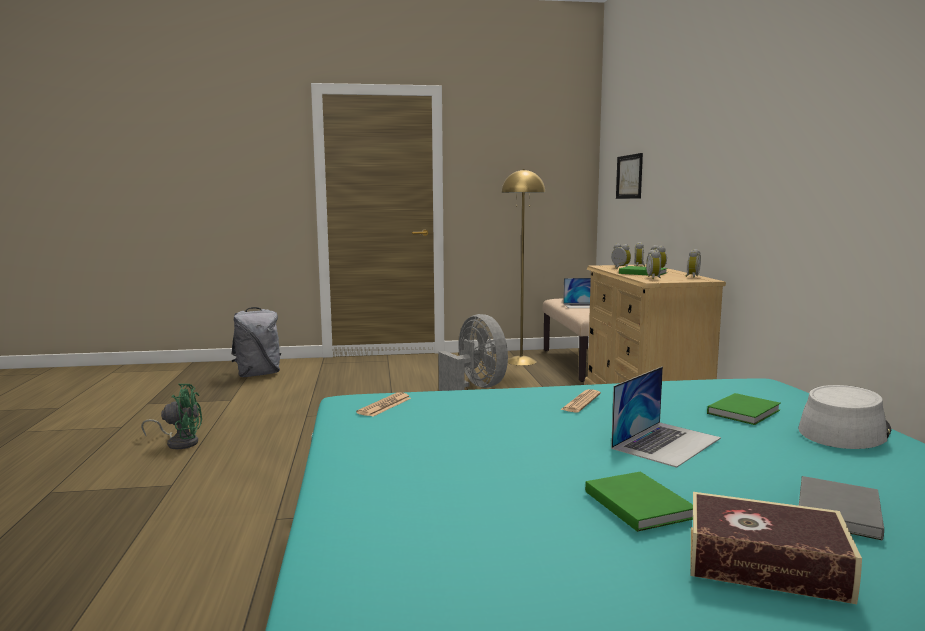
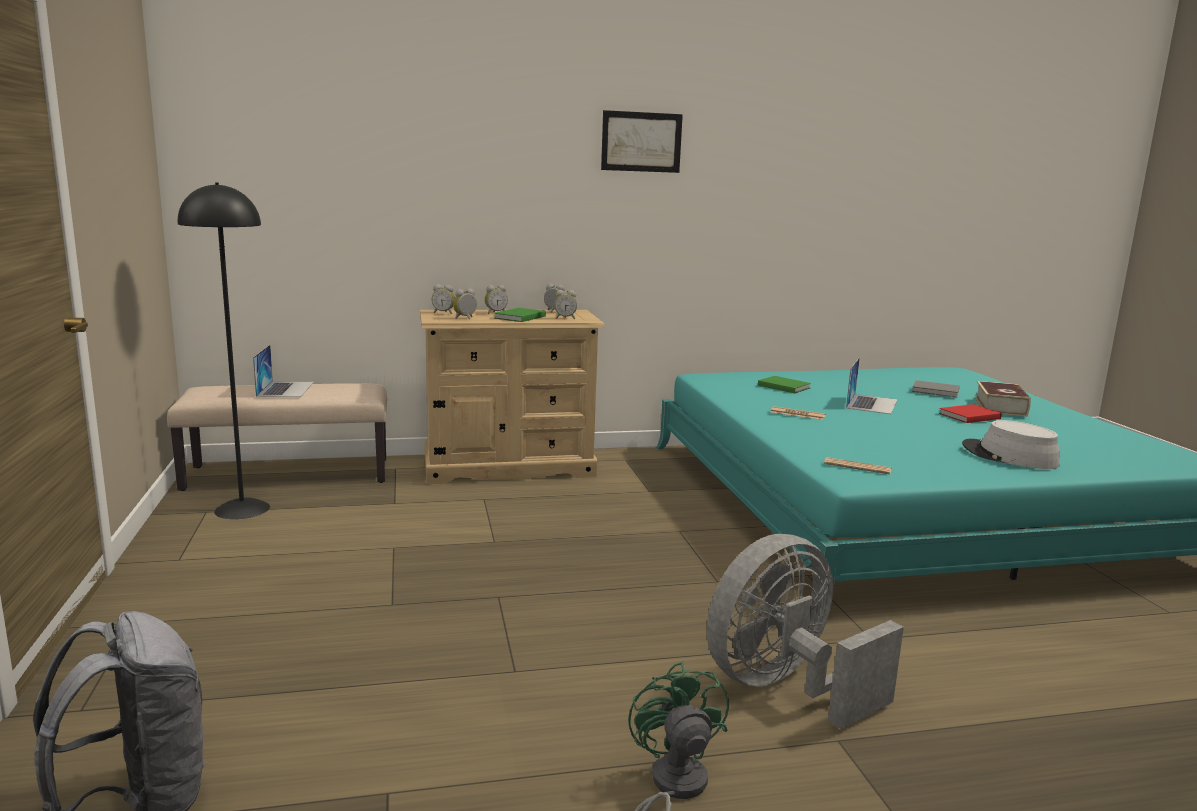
camera: 95 degrees left, 5 degrees up
grey fan [438,314,508,391] -> grey fan moved to [707,534,904,729]
yellow floor lamp [502,169,545,365] -> black floor lamp [178,183,270,519]
green book [585,472,693,532] -> red book [939,404,1002,423]
laptop [611,367,721,468] -> laptop turned 75 degrees clockwise [846,357,897,414]
picture [616,153,643,199] -> picture moved to [601,110,683,173]
grey hat [798,385,892,449] -> grey hat moved to [962,420,1060,469]

